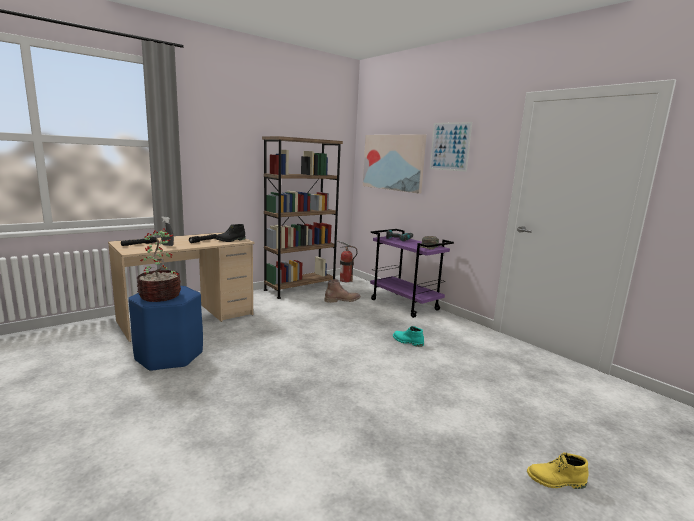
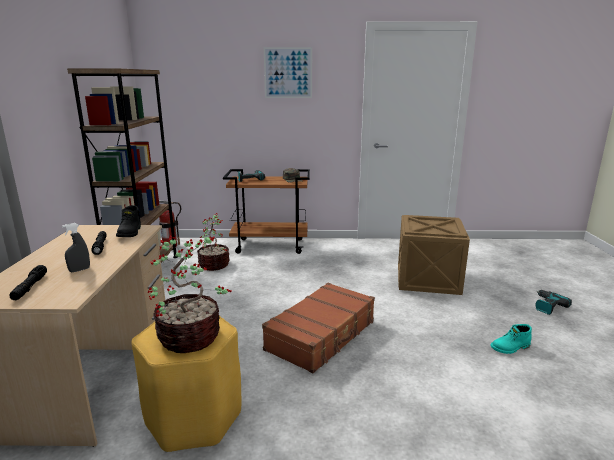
camera: 50 degrees left, 5 degrees up
blue stool [128,286,203,371] -> yellow stool [132,316,241,452]
brown boot [324,279,361,303] -> potted plant [197,213,230,271]
picture [363,134,426,194] -> none
purple cart [370,229,454,318] -> brown cart [223,169,310,254]
turquoise boot [393,326,424,347] -> turquoise boot moved to [490,324,532,354]
yellow boot [527,453,588,489] -> power drill [535,290,572,315]
none -> brown suitcase [262,283,375,373]
none -> crate [398,215,470,295]

